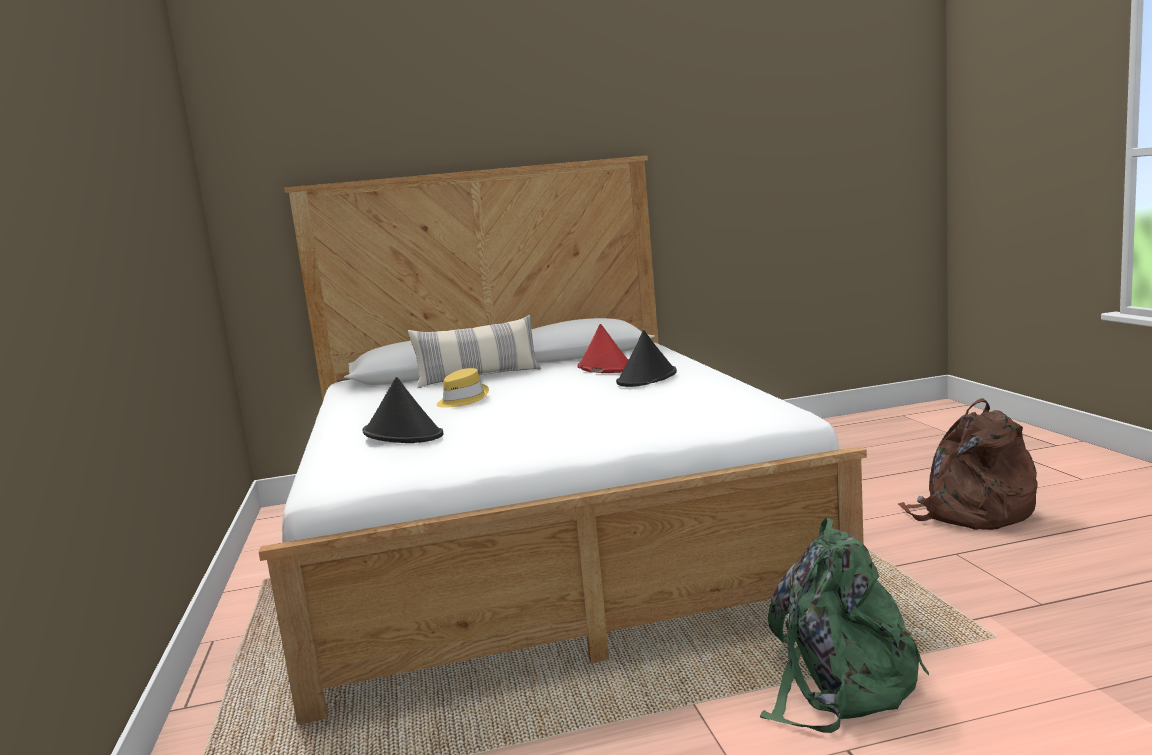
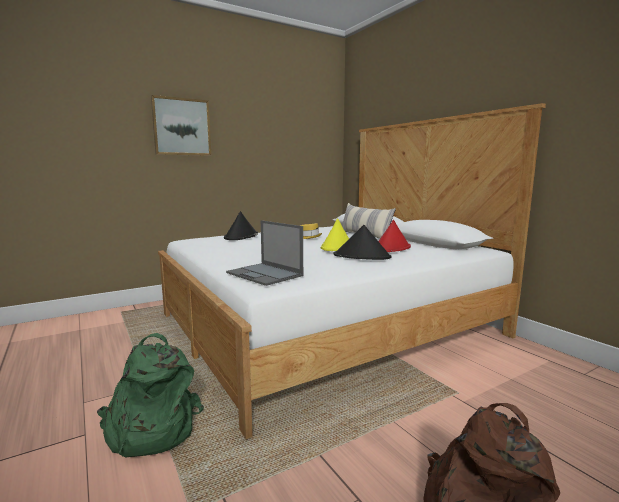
camera: 70 degrees right, 0 degrees up
none -> picture [151,95,211,156]
none -> laptop [226,220,303,286]
none -> yellow hat [321,218,349,251]

